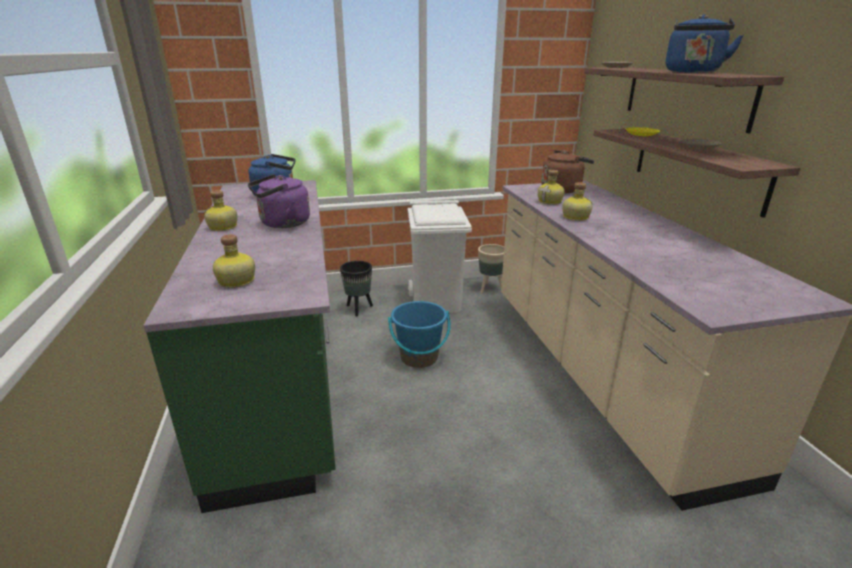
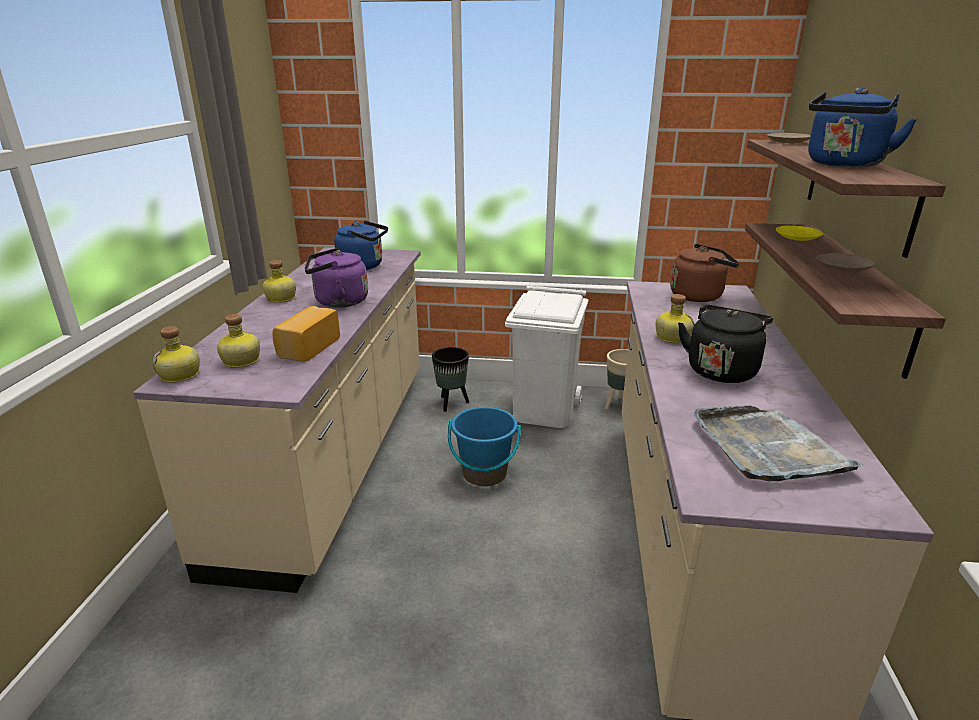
camera: 20 degrees right, 0 degrees up
green counter [143,180,336,513] -> beige counter [133,247,421,593]
bottle [538,170,565,205] -> bottle moved to [153,326,200,383]
none -> bread [273,306,340,362]
none -> black kettle [678,305,773,383]
none -> grey tray [694,405,866,481]

